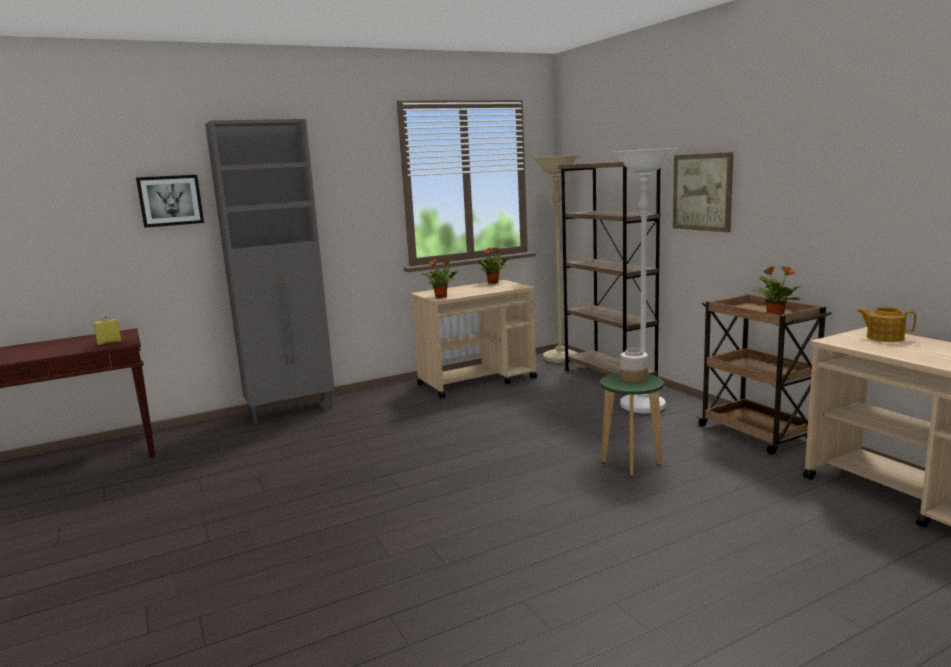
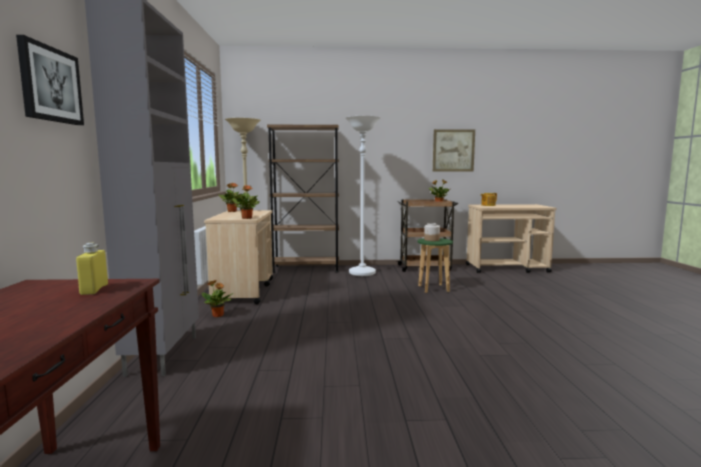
camera: 65 degrees left, 5 degrees down
picture [673,152,733,232] -> picture moved to [433,129,475,172]
none -> potted plant [202,280,234,317]

